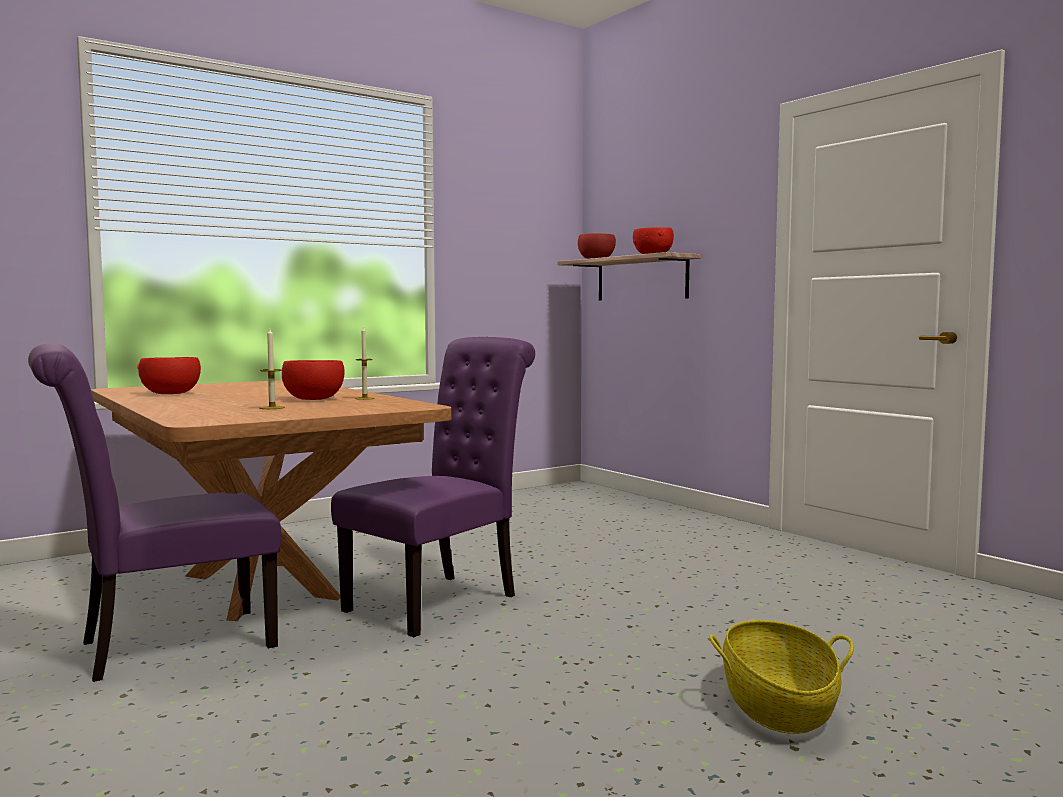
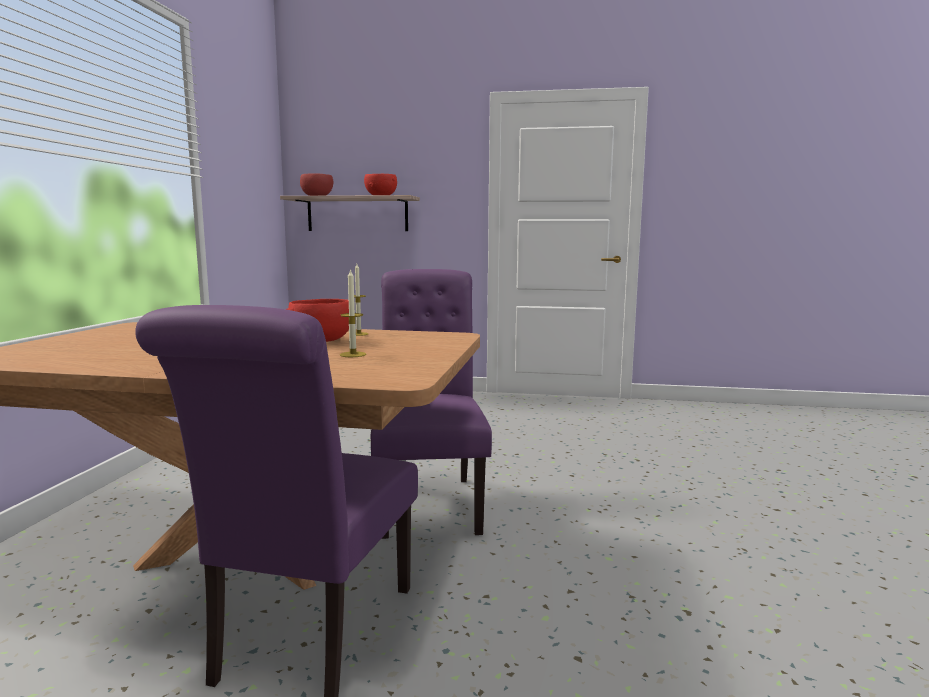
camera: 45 degrees left, 5 degrees up
red bowl [137,357,201,394] -> none
basket [709,620,854,734] -> none

